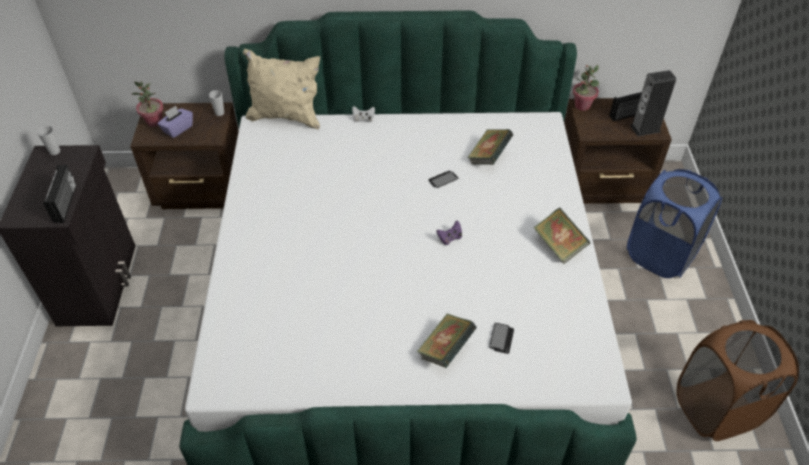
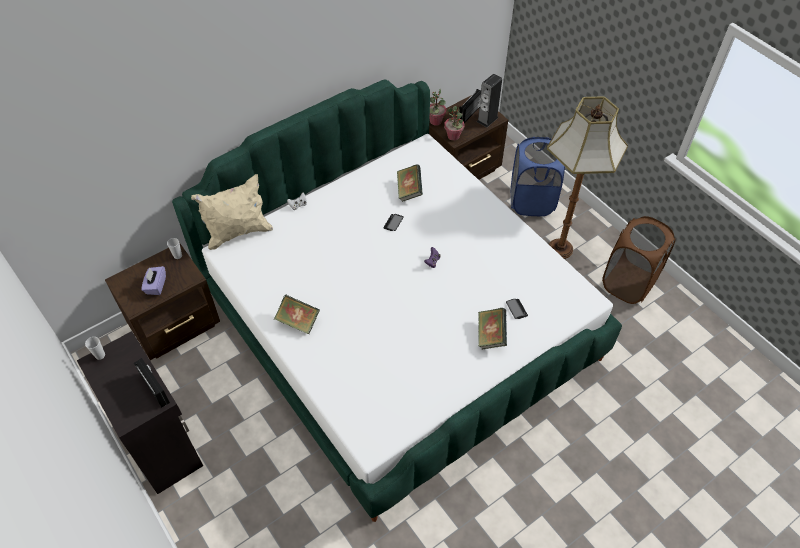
camera: 35 degrees left, 5 degrees up
potted plant [132,81,163,127] -> potted plant moved to [444,106,465,141]
book [534,208,590,264] -> book moved to [274,294,320,334]
none -> floor lamp [547,96,628,259]

